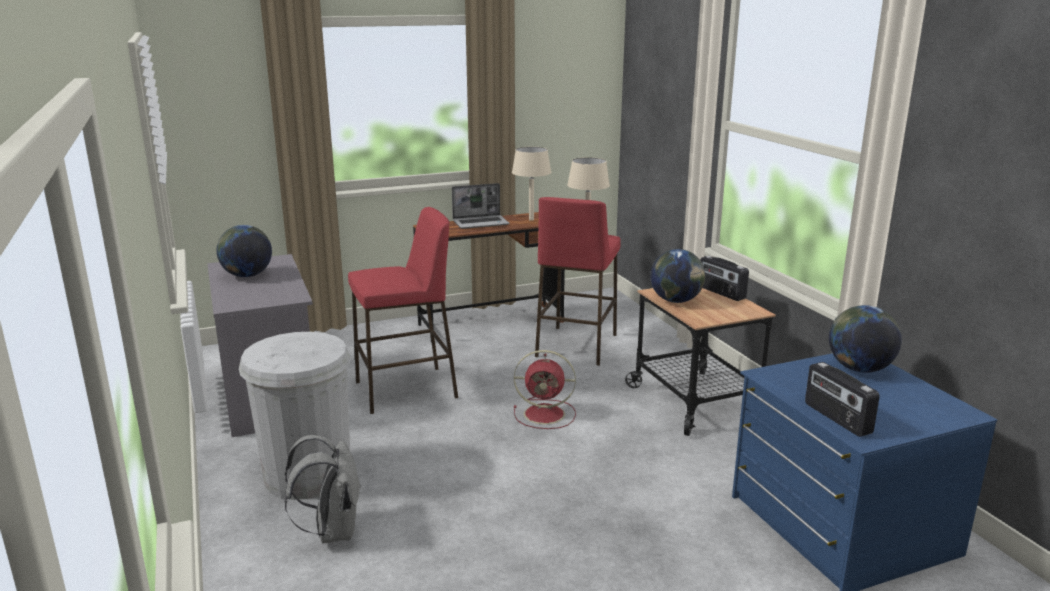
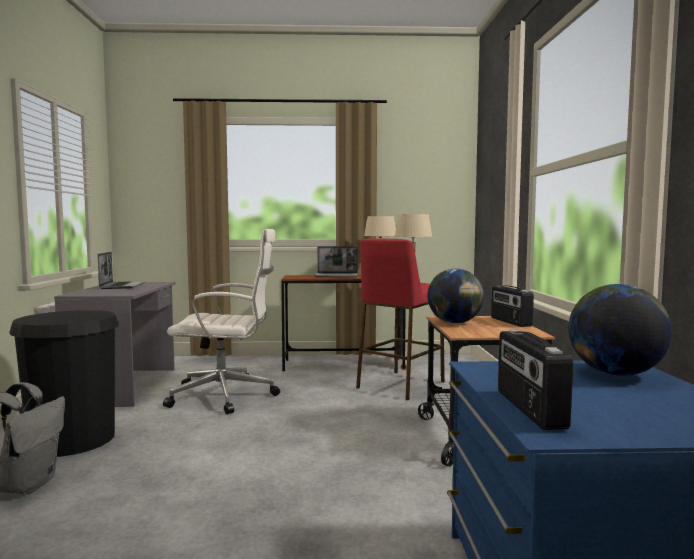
camera: 20 degrees right, 15 degrees down
globe [217,225,272,277] -> laptop [98,252,145,289]
white trash can [239,332,351,500] -> black trash can [9,310,119,457]
red stool [348,207,458,414] -> white office chair [163,229,280,414]
red fan [514,350,576,429] -> none

